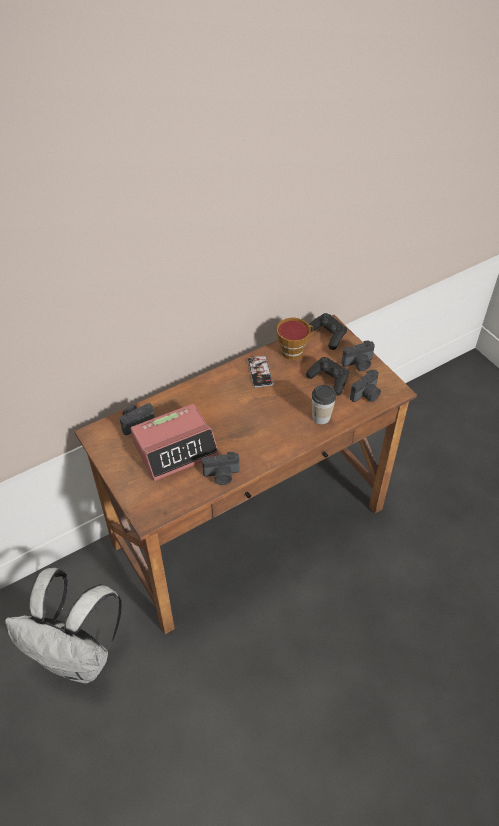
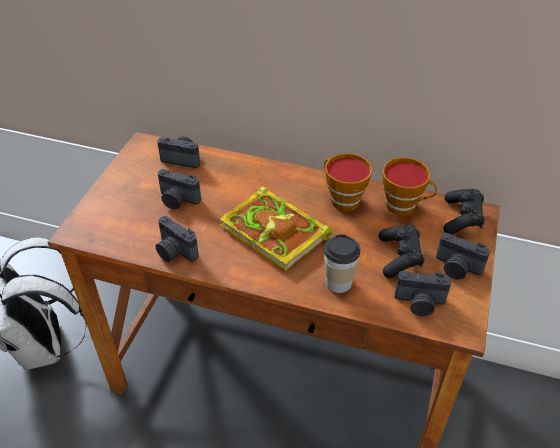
camera: 50 degrees right, 5 degrees down
alarm clock [131,404,219,481] -> camera [158,169,201,210]
phone [248,356,273,388] -> cup [324,153,373,211]
none -> book [220,186,333,271]

